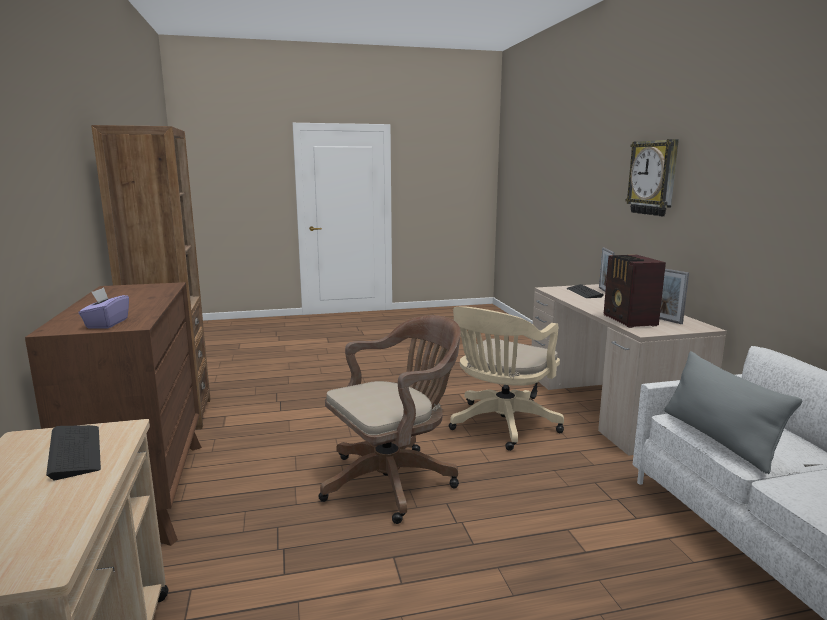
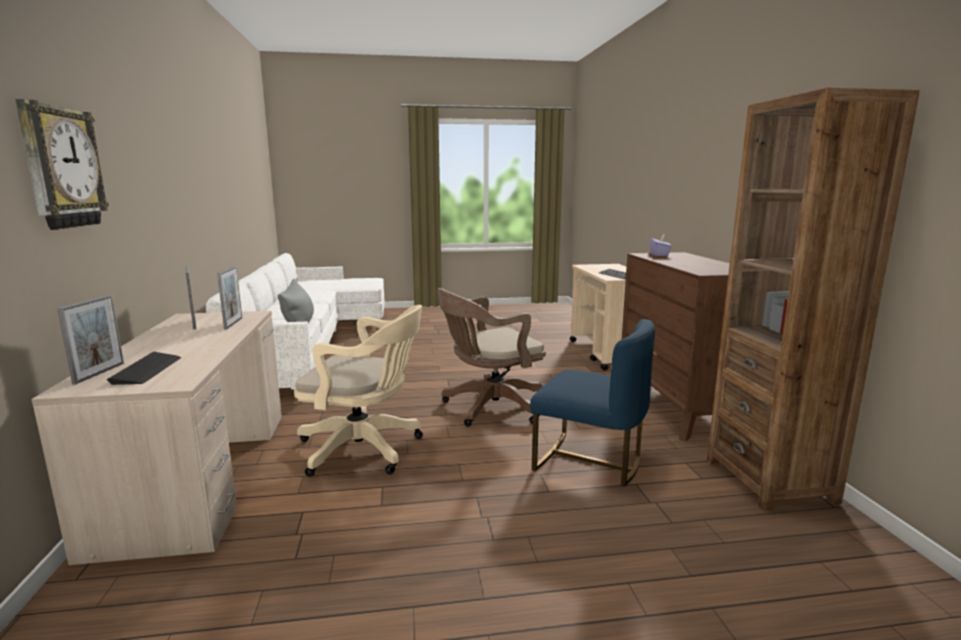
camera: 175 degrees left, 0 degrees up
beige office chair [449,306,564,451] -> beige office chair turned 60 degrees clockwise [294,305,423,477]
radio [604,255,666,328] -> picture frame [217,266,242,330]
none -> blue chair [530,319,655,487]

